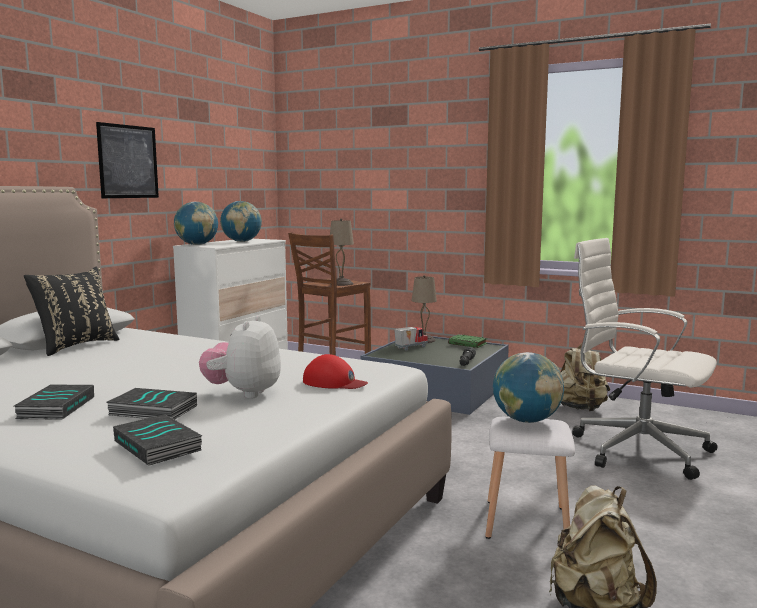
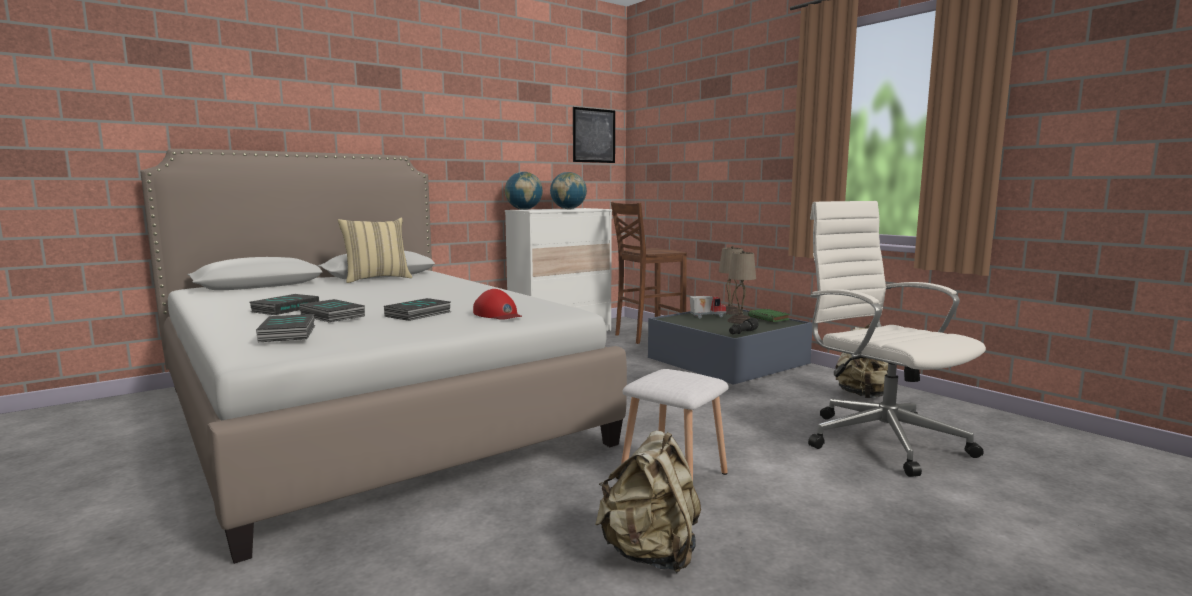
camera: 25 degrees right, 0 degrees up
black pillow [24,267,119,356] -> beige pillow [338,218,412,283]
picture [96,122,159,198] -> picture moved to [573,107,615,163]
plush toy [199,315,281,399] -> book [384,298,451,321]
beige table lamp [330,218,354,286] -> beige table lamp moved to [727,250,756,324]
globe [493,352,564,423] -> none

